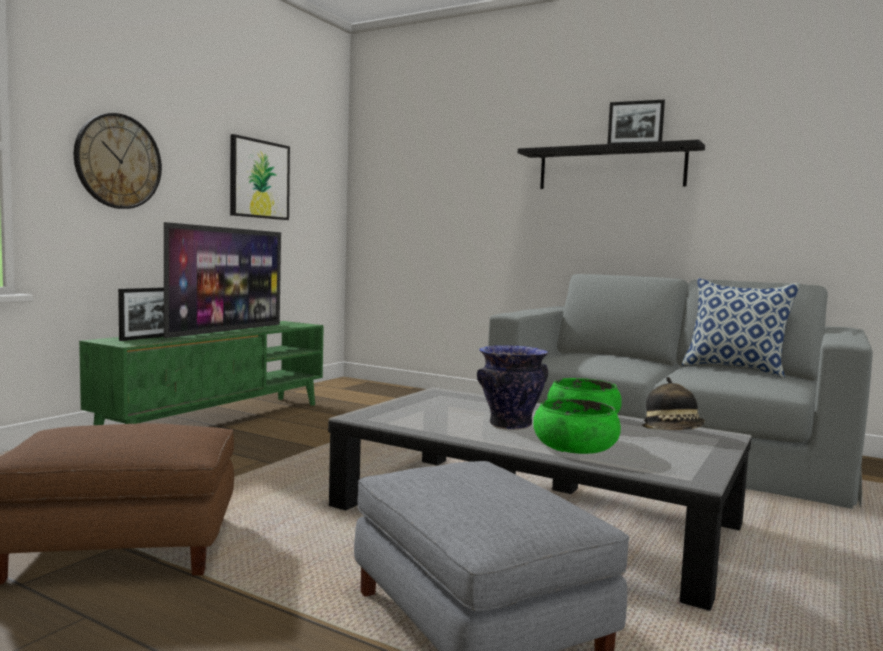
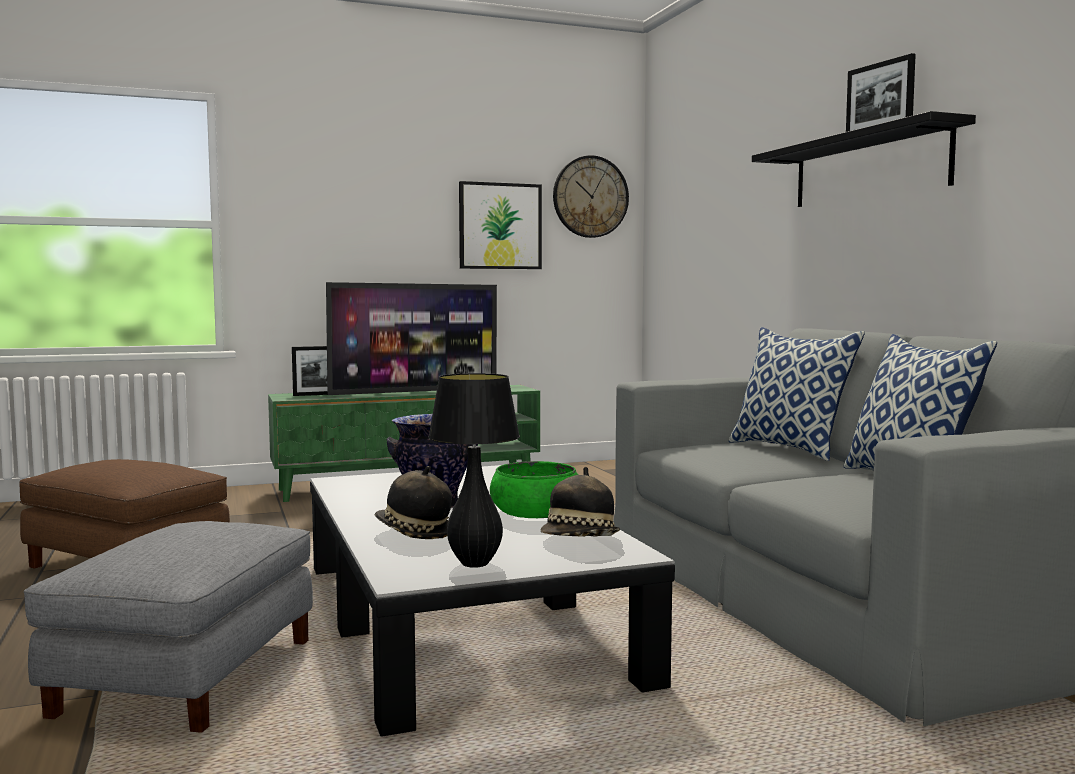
camera: 40 degrees right, 0 degrees up
wall clock [74,113,162,209] -> wall clock moved to [553,155,629,238]
green bowl [533,398,621,454] -> hat [375,466,452,539]
none -> black table lamp [428,373,520,568]
none -> pillow [729,327,865,461]

